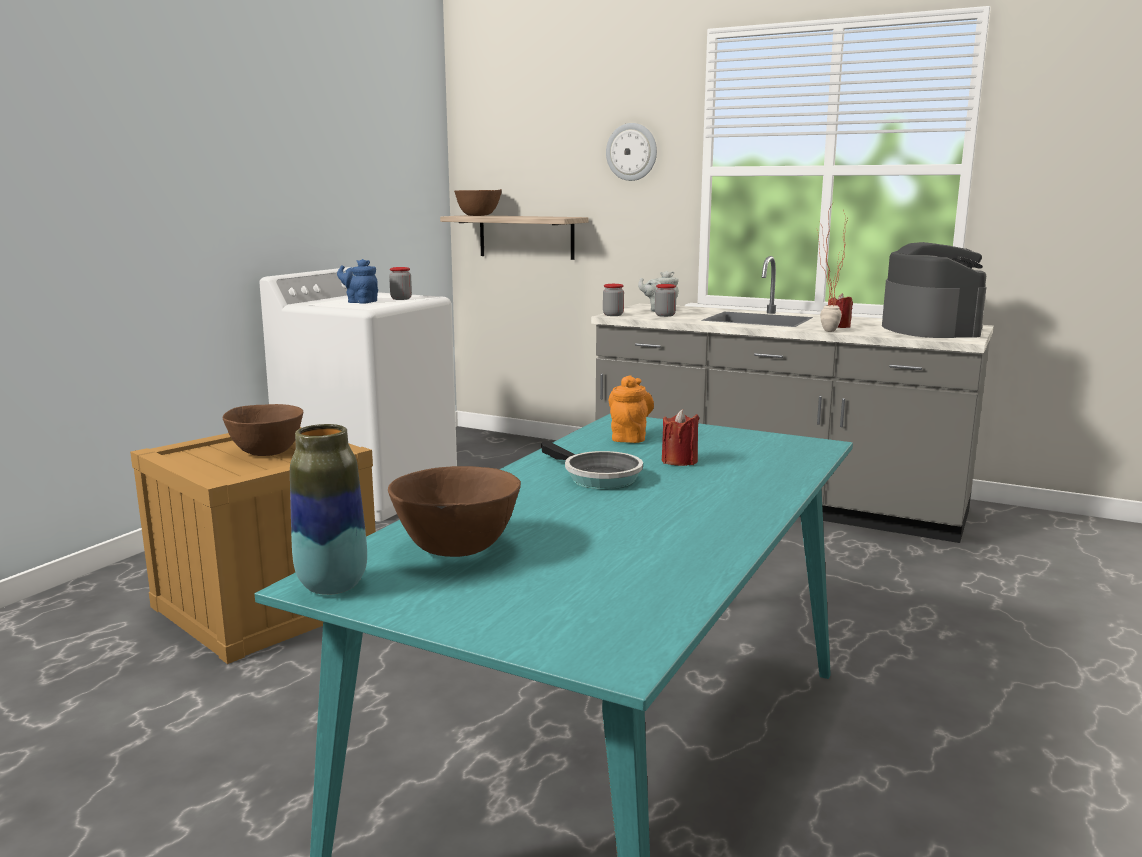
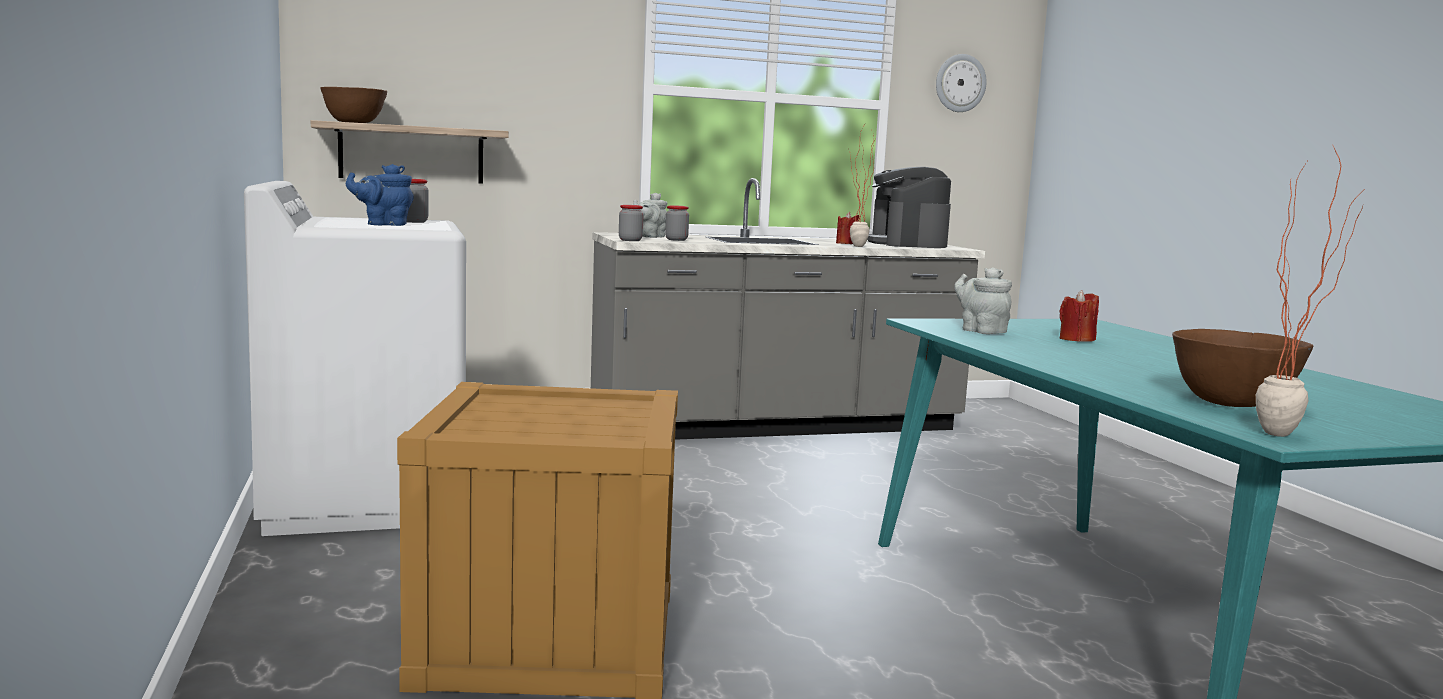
camera: 45 degrees left, 5 degrees down
brown bowl [222,404,303,456] -> none
vase [290,424,367,595] -> potted plant [1256,146,1363,437]
frying pan [541,441,643,489] -> none
wall clock [606,123,657,181] -> wall clock moved to [936,54,987,112]
orange teapot [609,375,654,443] -> grey teapot [954,267,1012,334]
coffee machine [882,242,986,338] -> coffee machine turned 135 degrees counterclockwise [867,167,951,248]

